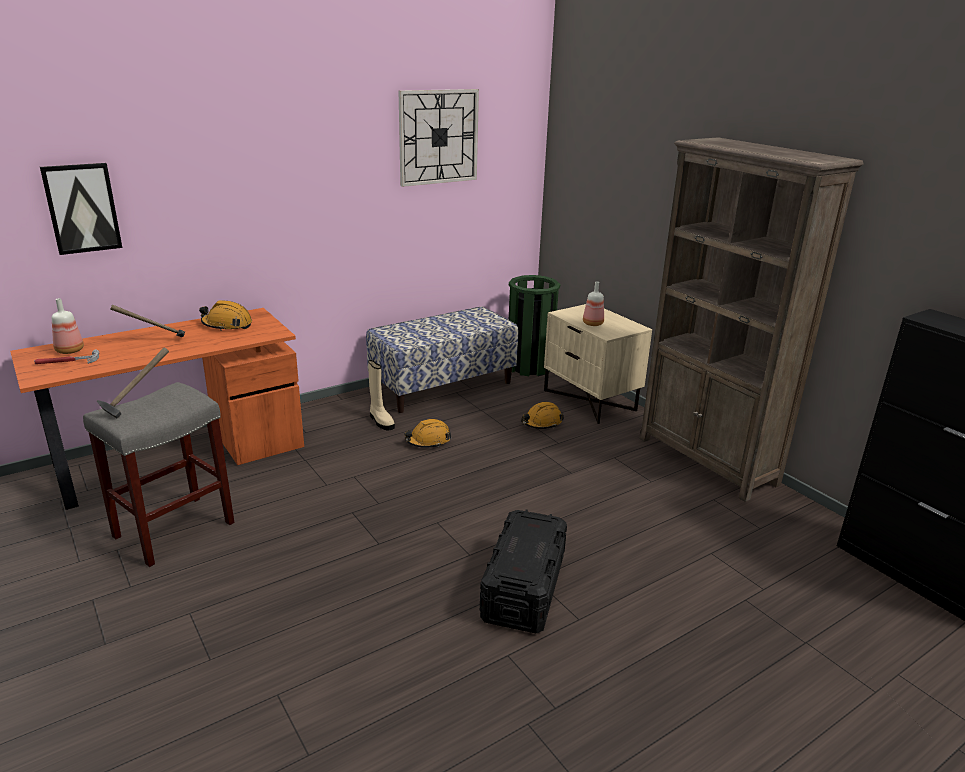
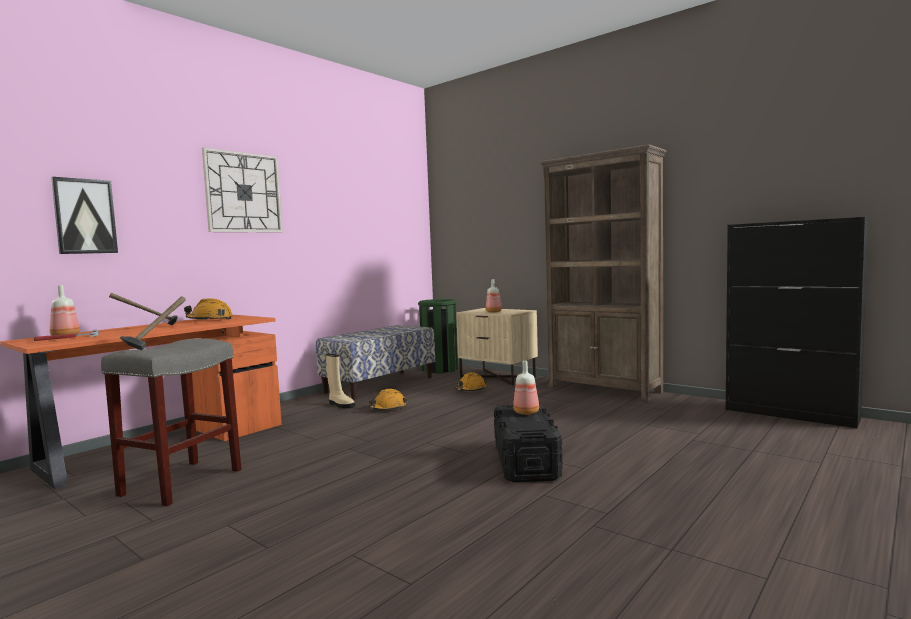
camera: 15 degrees left, 20 degrees down
wall clock [399,89,479,187] -> wall clock moved to [202,148,283,233]
none -> bottle [513,361,539,415]

